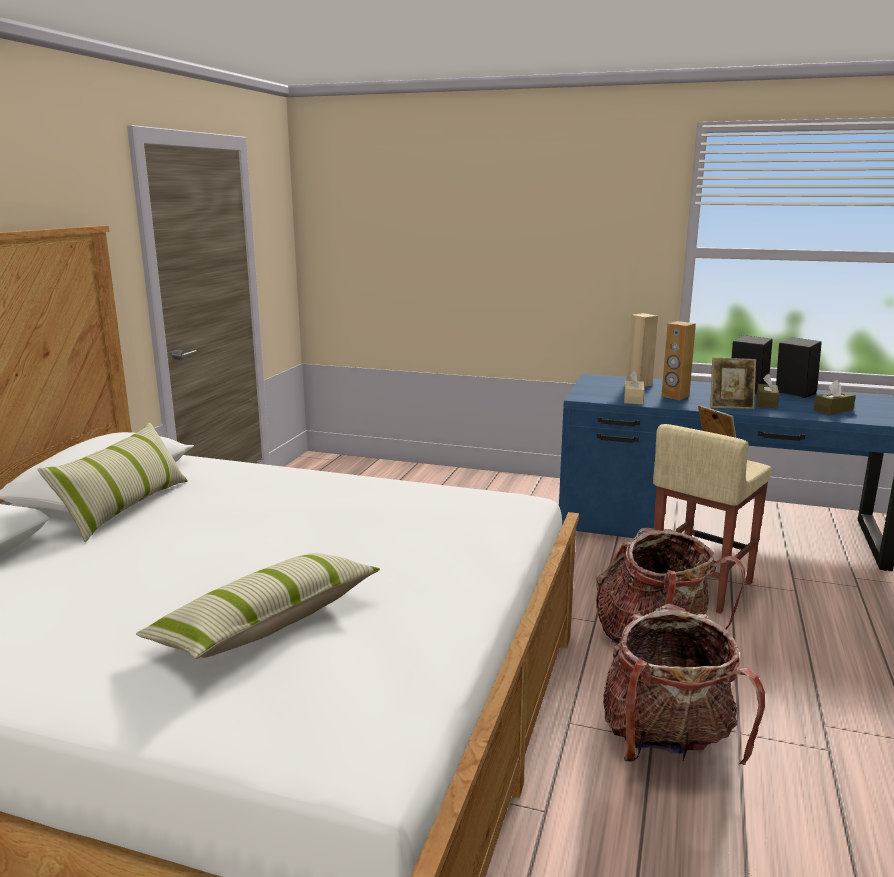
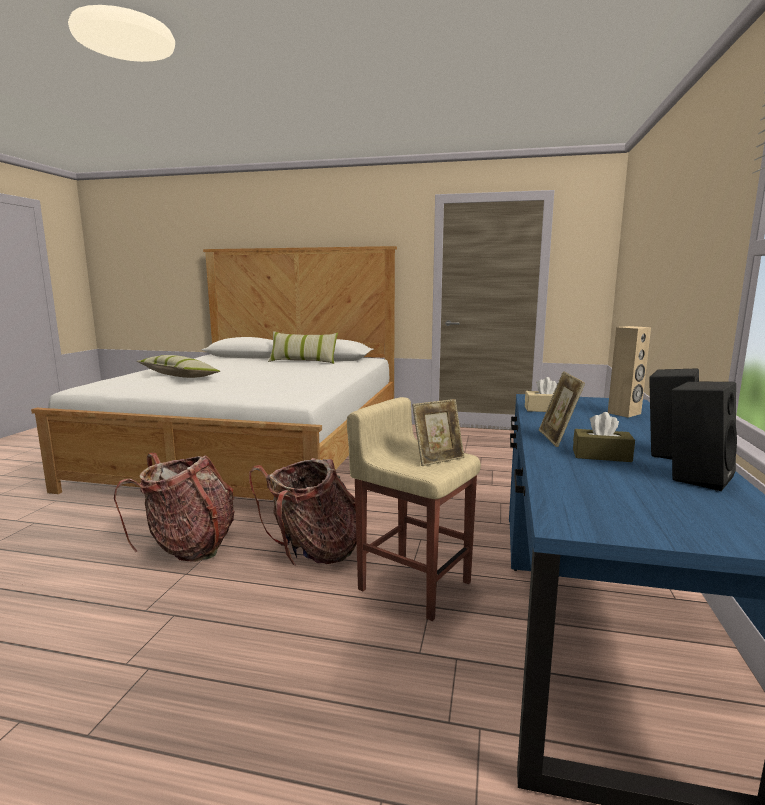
camera: 85 degrees right, 5 degrees down
brown speaker [661,321,696,400] -> none
brown tissue box [813,380,856,415] -> none

